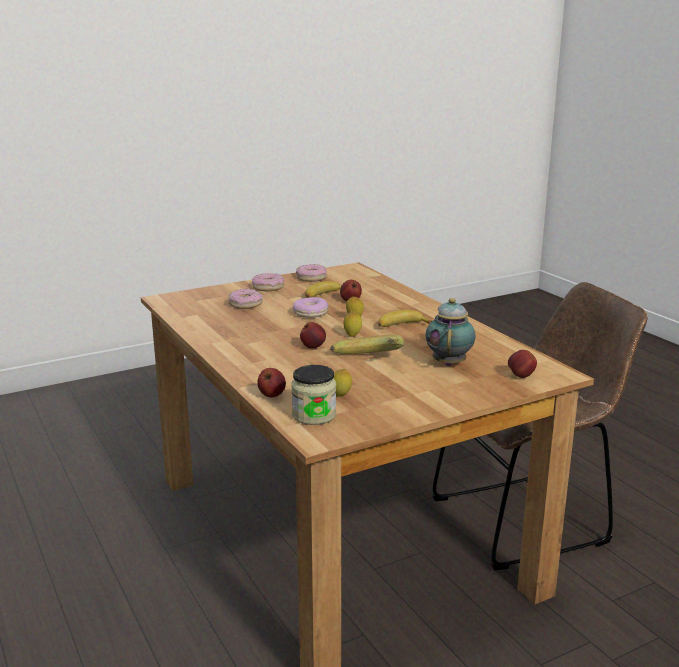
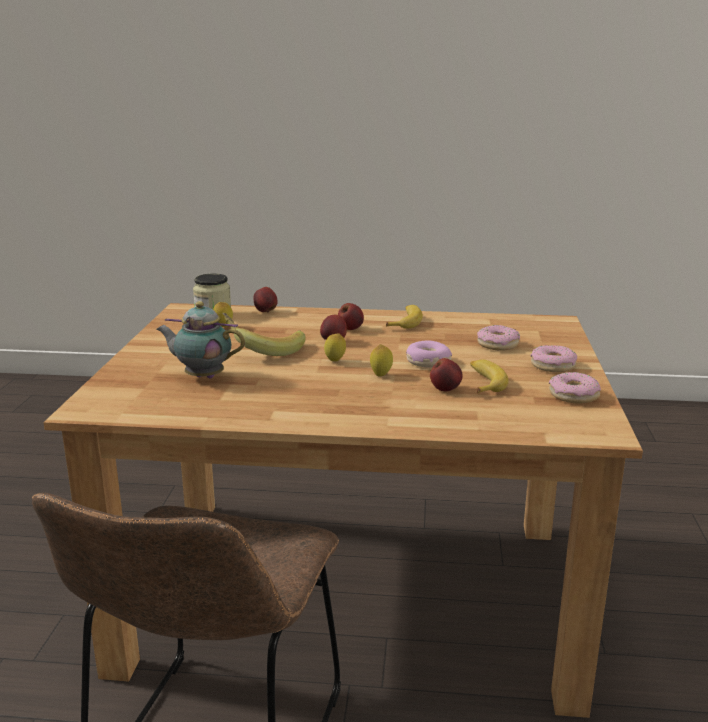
camera: 125 degrees right, 0 degrees up
banana [378,310,432,327] -> banana moved to [386,305,423,329]
teapot [426,298,476,366] -> teapot turned 150 degrees clockwise [156,301,245,378]
apple [508,350,537,378] -> apple moved to [338,303,364,330]

